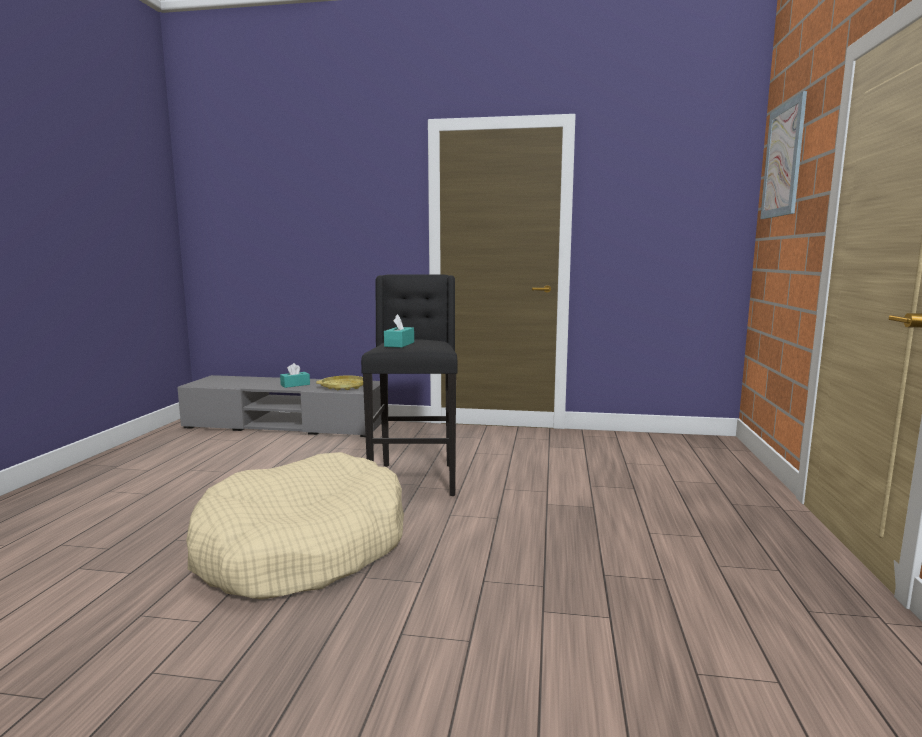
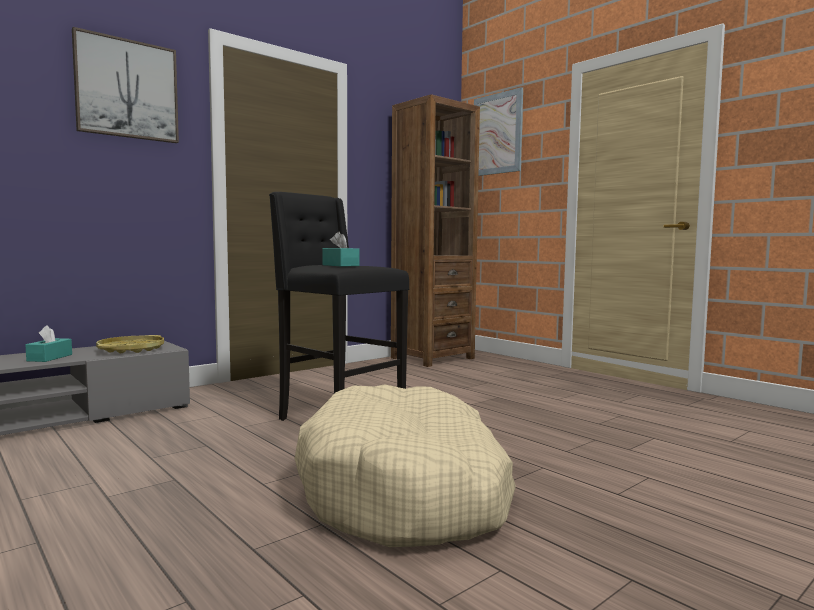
camera: 50 degrees left, 5 degrees down
none -> picture [72,27,179,143]
none -> brown bookcase [391,94,480,367]

